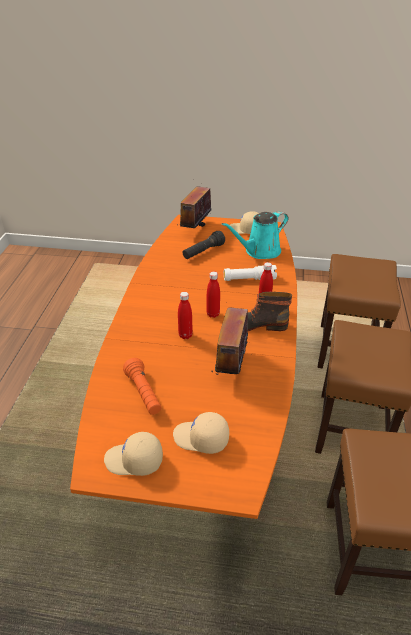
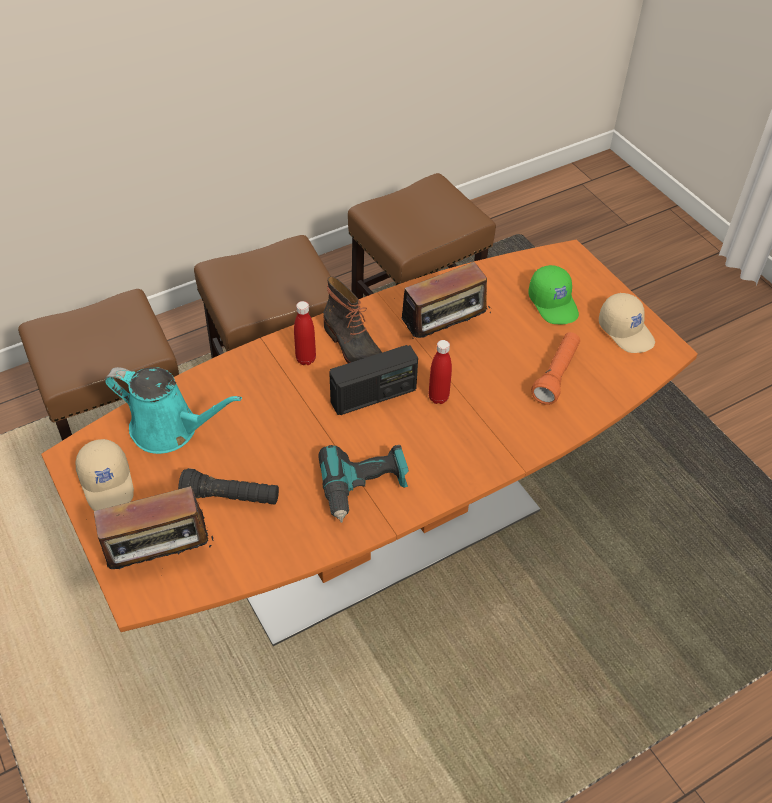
camera: 130 degrees left, 10 degrees up
beige cap [173,412,229,454] -> green cap [528,265,579,324]
red bottle [206,271,220,318] -> radio [329,345,418,415]
white flashlight [224,265,277,281] -> none
none -> power drill [318,445,409,523]

